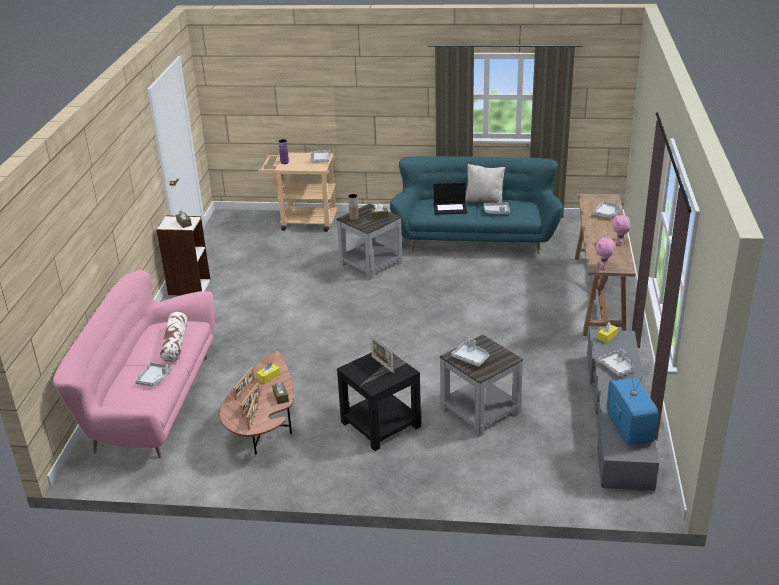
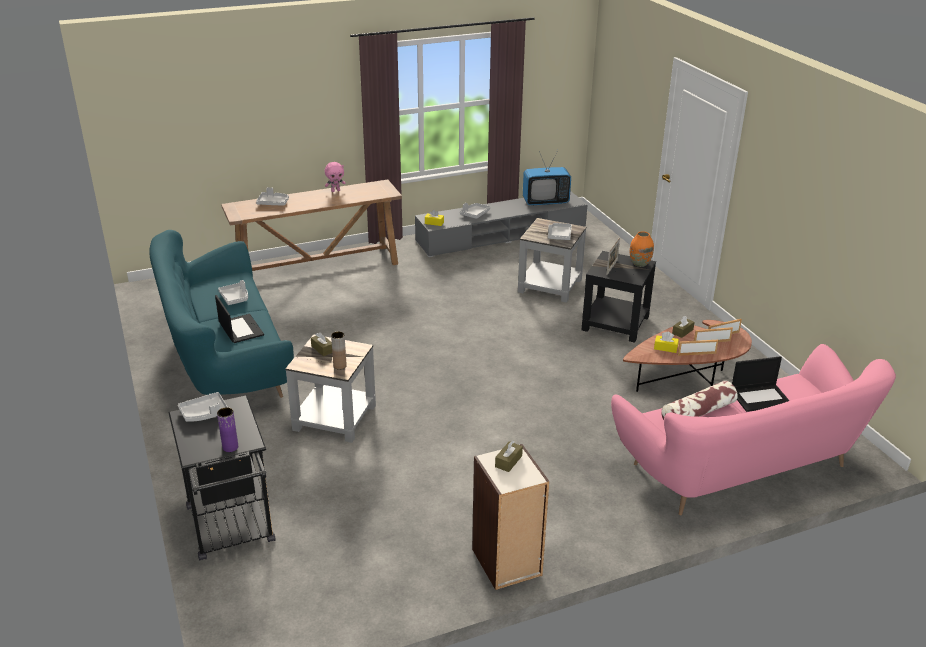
camera: 120 degrees left, 0 degrees up
grey tray [135,363,172,387] -> laptop [732,356,789,412]
beige cart [258,153,337,232] -> black cart [168,395,276,560]
beige pillow [465,164,505,203] -> none
pink plush toy [596,236,615,269] -> none
television [606,362,658,445] -> television turned 150 degrees counterclockwise [523,150,571,205]
none -> orange vase [630,231,654,267]

